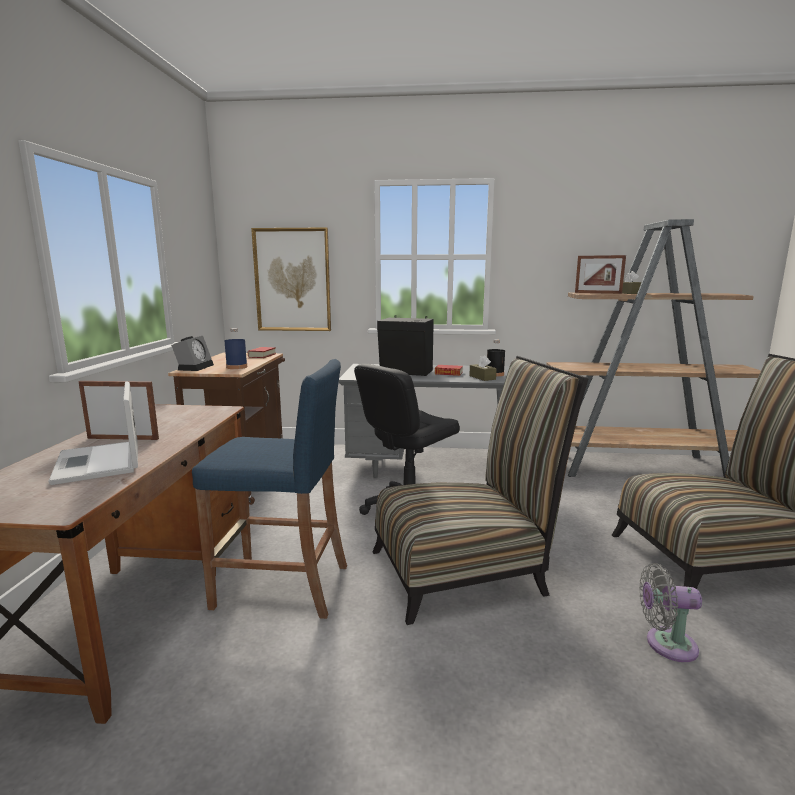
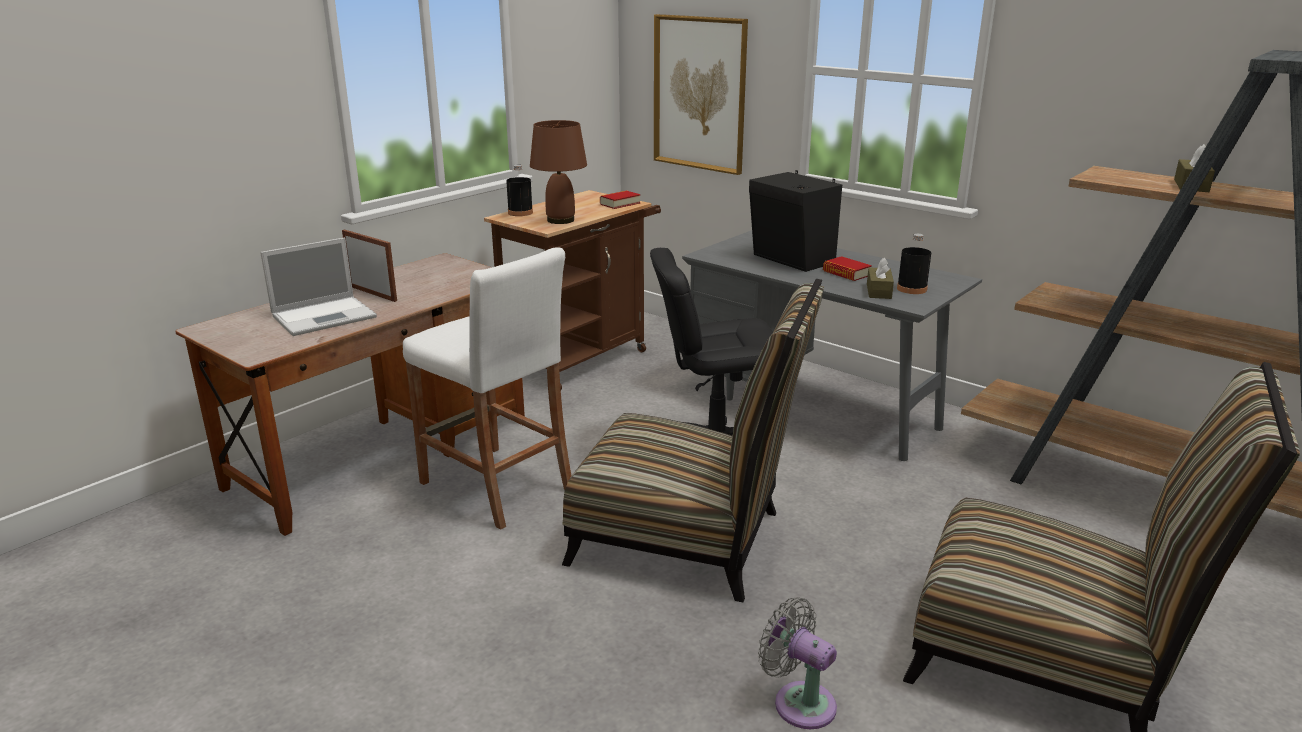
camera: 35 degrees right, 10 degrees up
laptop [48,381,138,485] -> laptop turned 135 degrees counterclockwise [260,237,377,336]
alarm clock [171,336,214,371] -> black bottle [506,165,533,216]
blue stool [192,359,347,619] -> white stool [403,248,572,530]
blue bottle [225,328,247,369] -> brown table lamp [530,120,587,224]
picture frame [575,255,626,294] -> none

